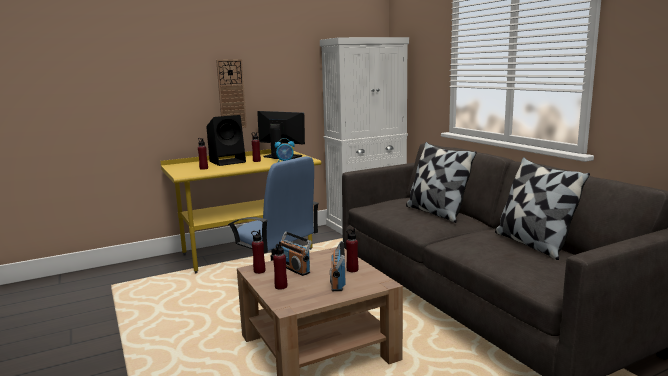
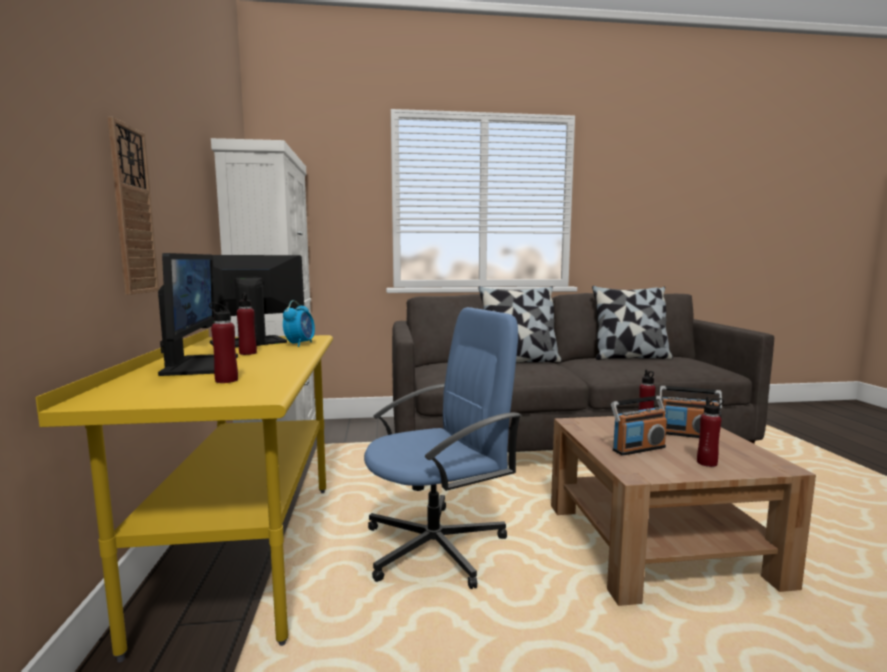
camera: 70 degrees left, 5 degrees down
black speaker [206,115,246,166] -> monitor [158,253,238,376]
red bottle [251,230,265,274] -> none

